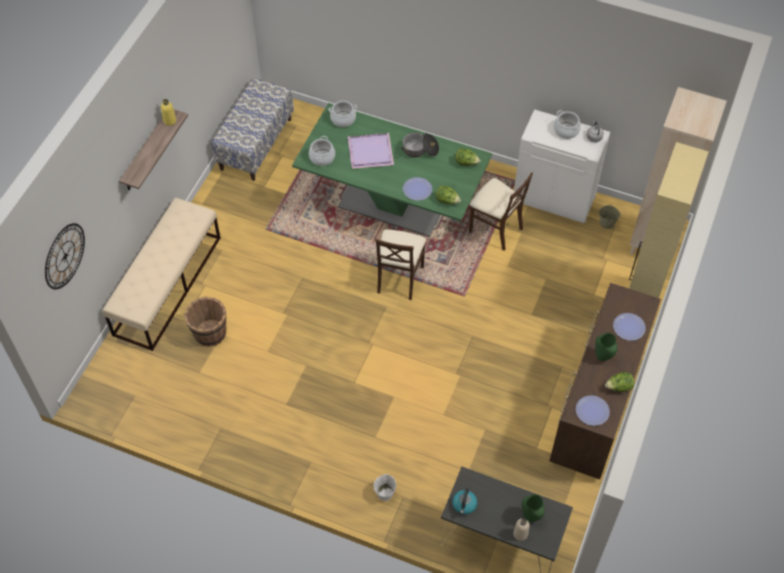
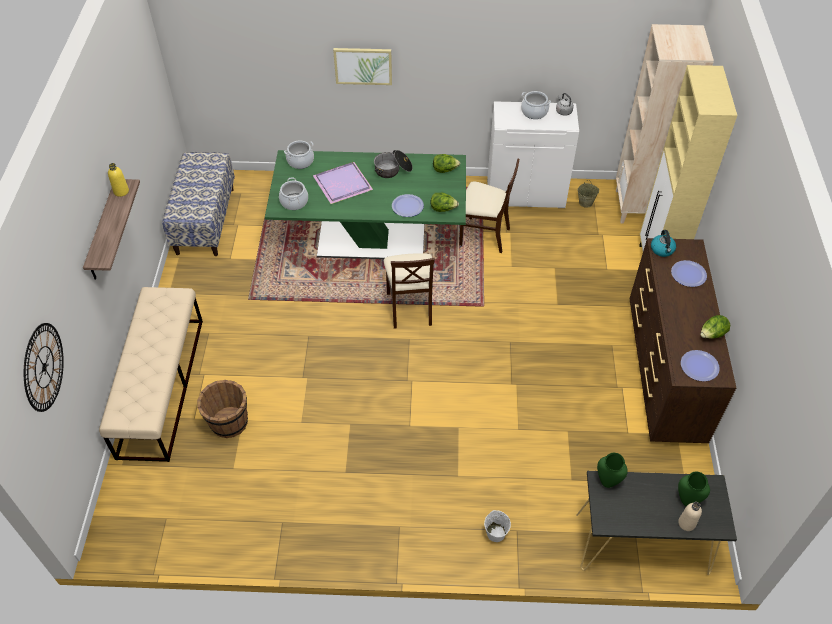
camera: 20 degrees left, 5 degrees down
kettle [452,488,477,515] -> kettle moved to [651,230,676,257]
green vase [595,333,617,361] -> green vase moved to [597,453,628,488]
none -> picture [333,48,392,85]

